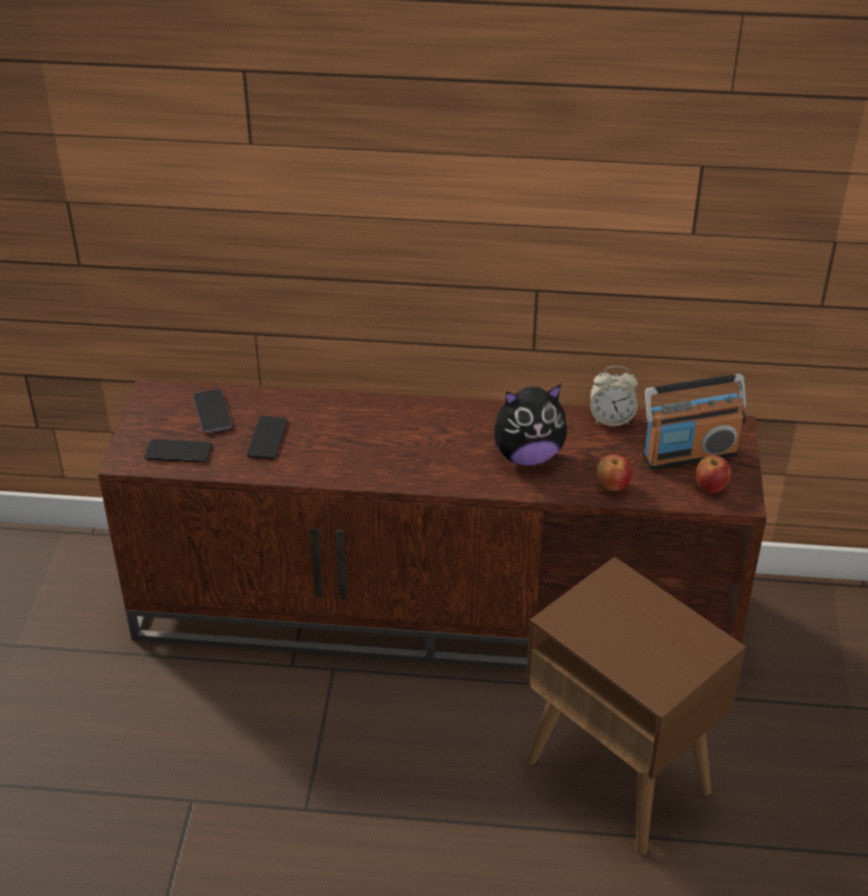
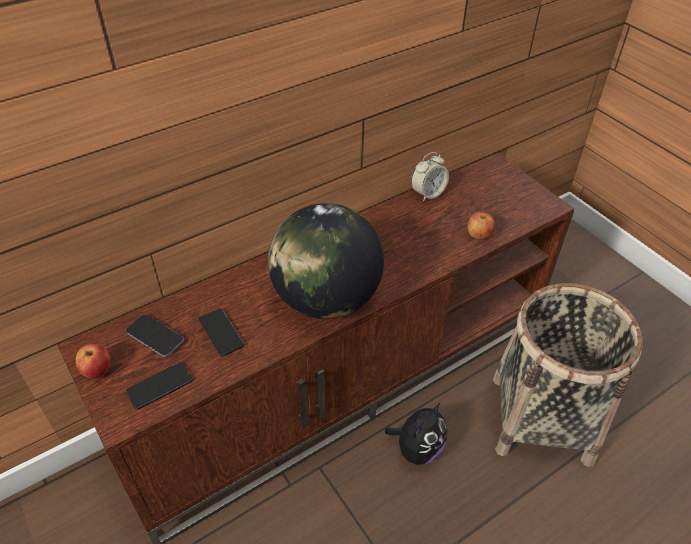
camera: 40 degrees left, 5 degrees up
plush toy [494,384,567,465] -> plush toy moved to [385,402,447,464]
brown side table [526,557,746,855] -> basket [493,283,643,467]
radio [643,374,746,470] -> none
apple [696,455,731,493] -> apple moved to [76,344,110,379]
none -> globe [268,203,384,319]

